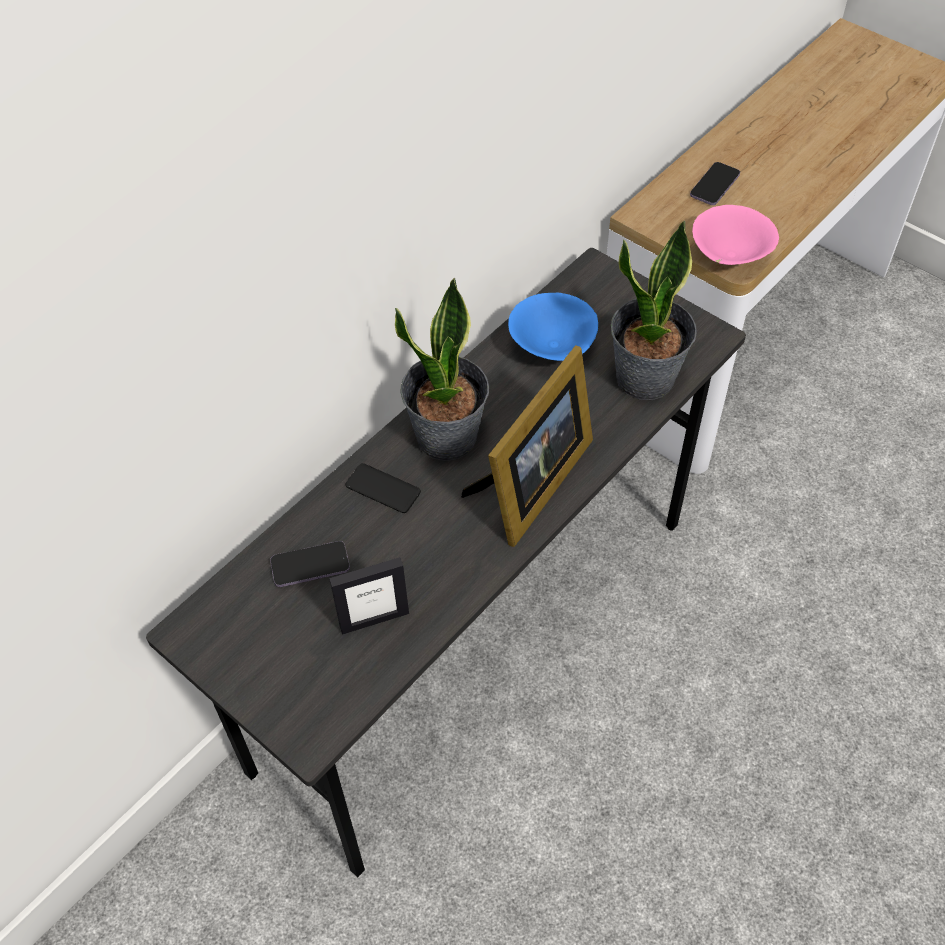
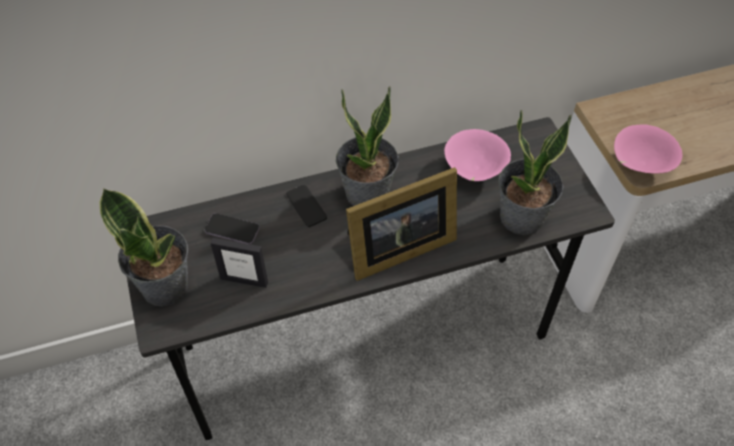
camera: 30 degrees right, 0 degrees up
blue bowl [508,293,598,361] -> pink bowl [444,129,511,181]
phone [690,162,740,205] -> none
none -> potted plant [99,188,188,306]

